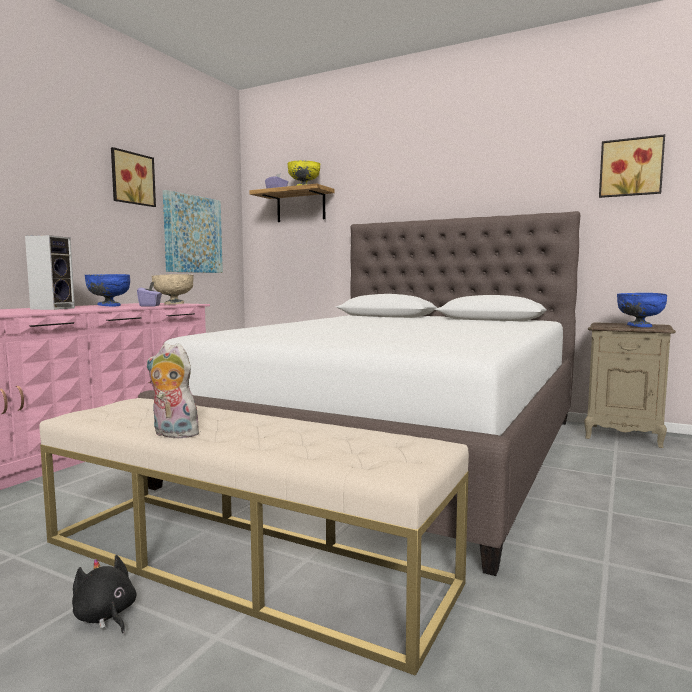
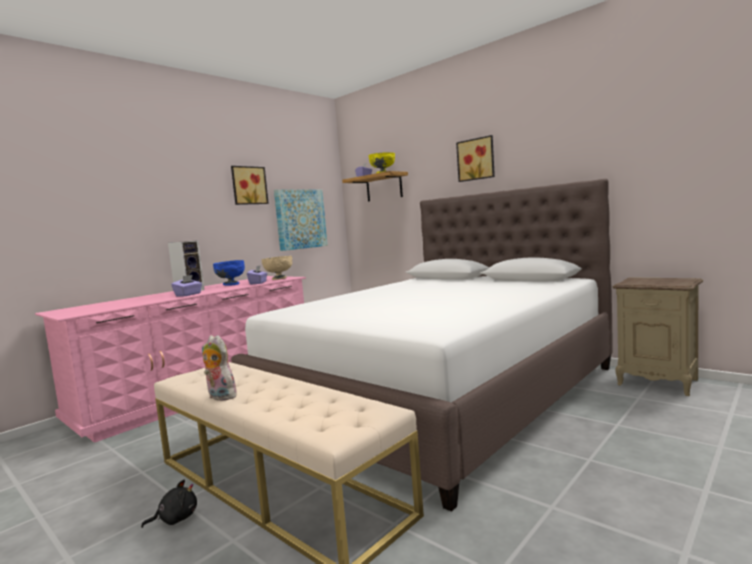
camera: 15 degrees right, 0 degrees up
black plush toy [72,555,136,634] -> black plush toy turned 90 degrees clockwise [141,479,197,528]
picture [599,134,665,198] -> picture moved to [456,135,495,182]
blue bowl [617,293,667,327] -> none
none -> purple tissue box [171,275,202,296]

